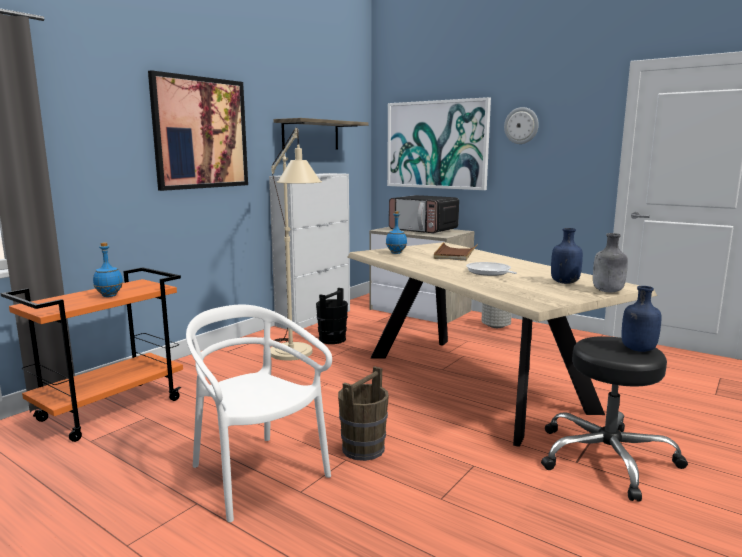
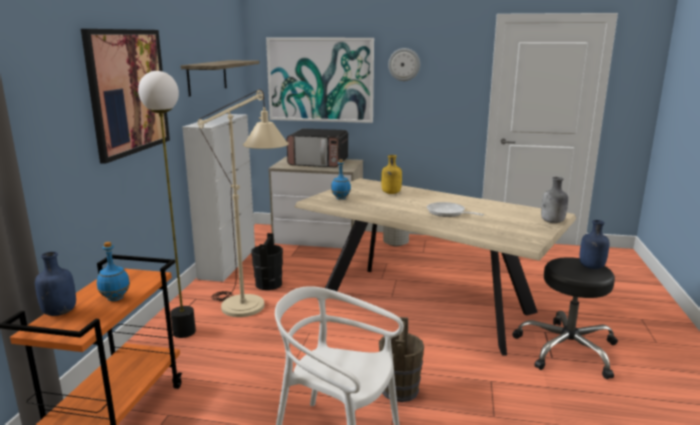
camera: 25 degrees left, 5 degrees up
brown tray [434,242,478,261] -> yellow bottle [381,155,402,194]
blue bottle [551,228,583,284] -> blue bottle moved to [35,252,76,316]
none -> floor lamp [138,71,196,338]

